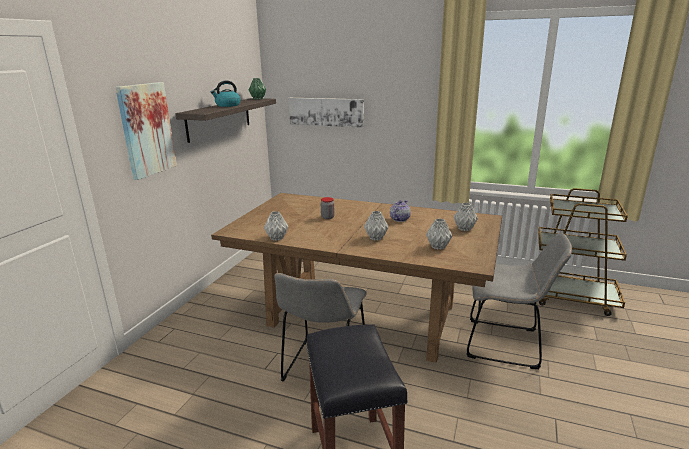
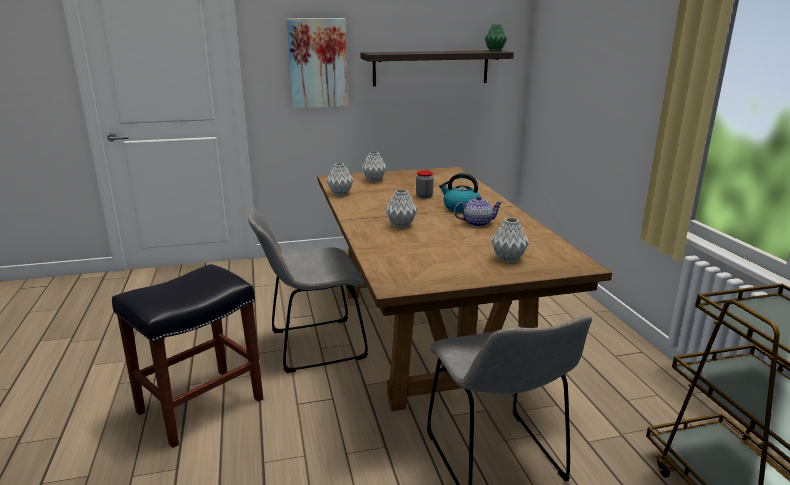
camera: 55 degrees right, 0 degrees up
kettle [211,81,241,107] -> kettle moved to [439,173,480,213]
picture [289,98,364,128] -> none
grey vase [426,218,452,249] -> grey vase moved to [362,152,387,182]

